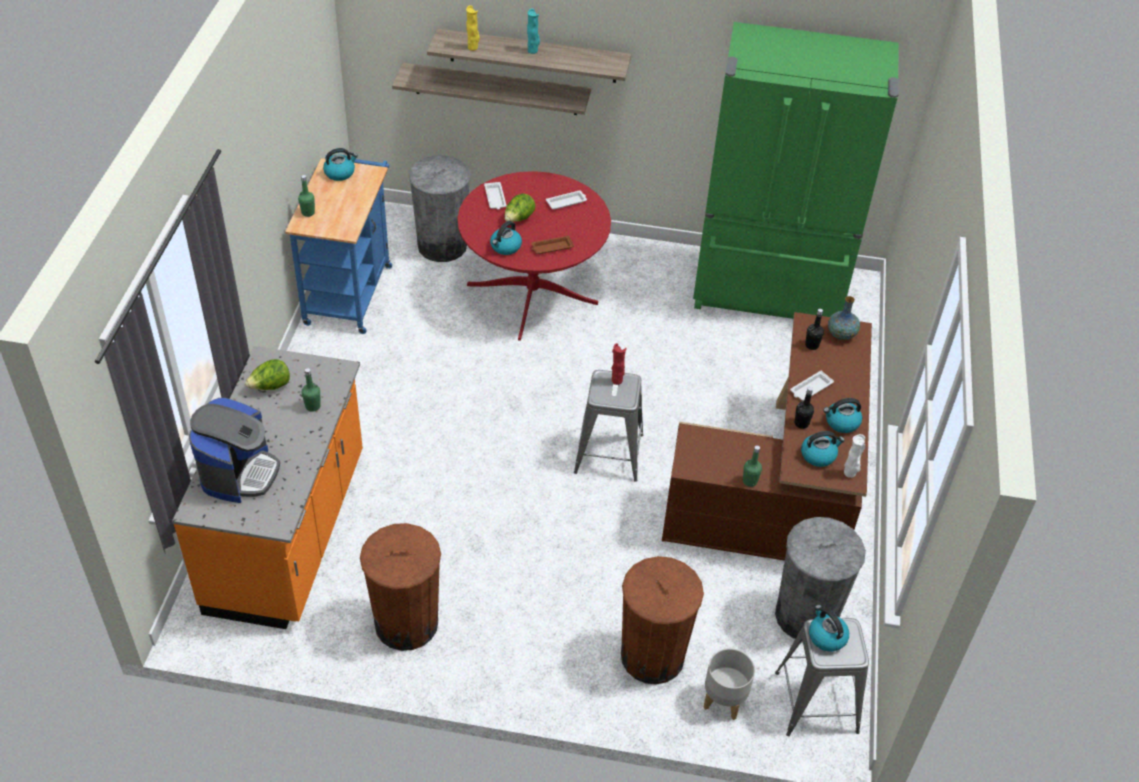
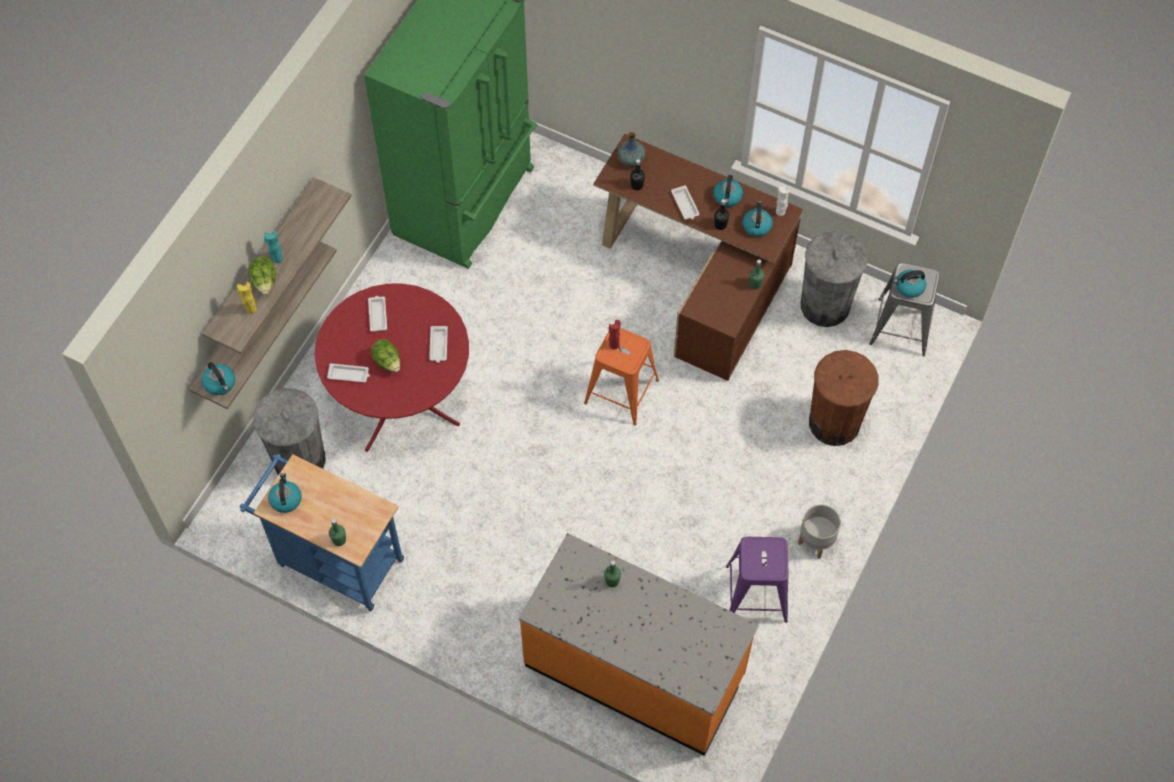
camera: 70 degrees left, 15 degrees up
coffee machine [189,398,280,503] -> none
lettuce [245,359,290,390] -> lettuce moved to [248,257,276,295]
brown trash can [360,523,441,651] -> purple stool [726,537,789,623]
kettle [490,221,522,255] -> kettle moved to [202,362,235,395]
brown tray [531,235,574,254] -> white tray [429,326,448,363]
grey stool [574,370,643,482] -> orange stool [584,328,659,425]
grey planter [704,648,755,720] -> grey planter moved to [798,504,841,559]

